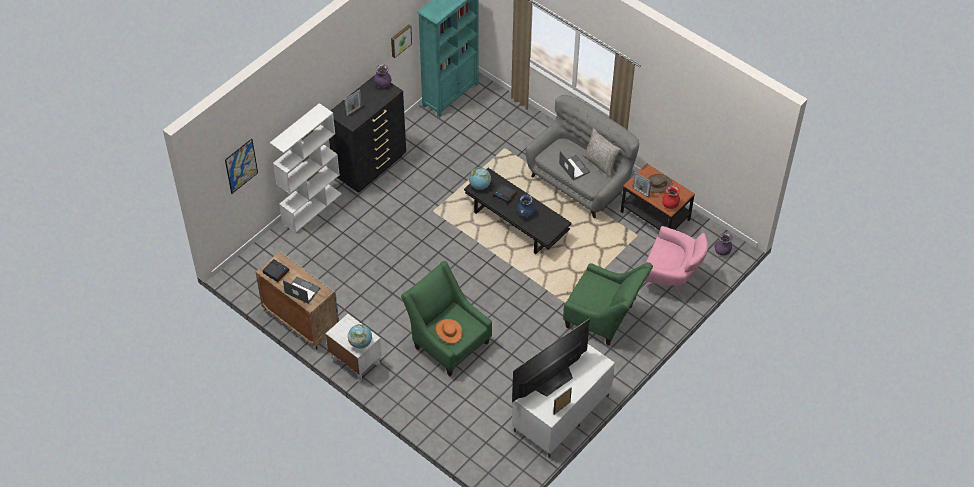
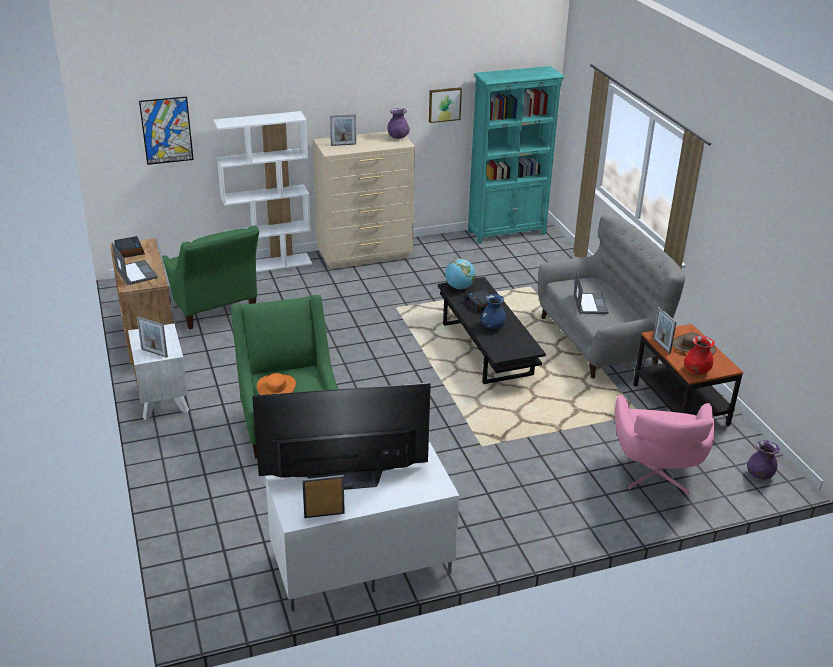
camera: 30 degrees right, 20 degrees down
black dresser [329,75,406,193] -> beige dresser [313,131,415,269]
globe [348,324,372,349] -> picture frame [137,317,168,358]
green armchair [563,262,653,346] -> green armchair moved to [162,226,259,330]
grey pillow [582,128,621,178] -> none
pink armchair [645,226,708,296] -> pink armchair turned 45 degrees clockwise [615,395,715,495]

